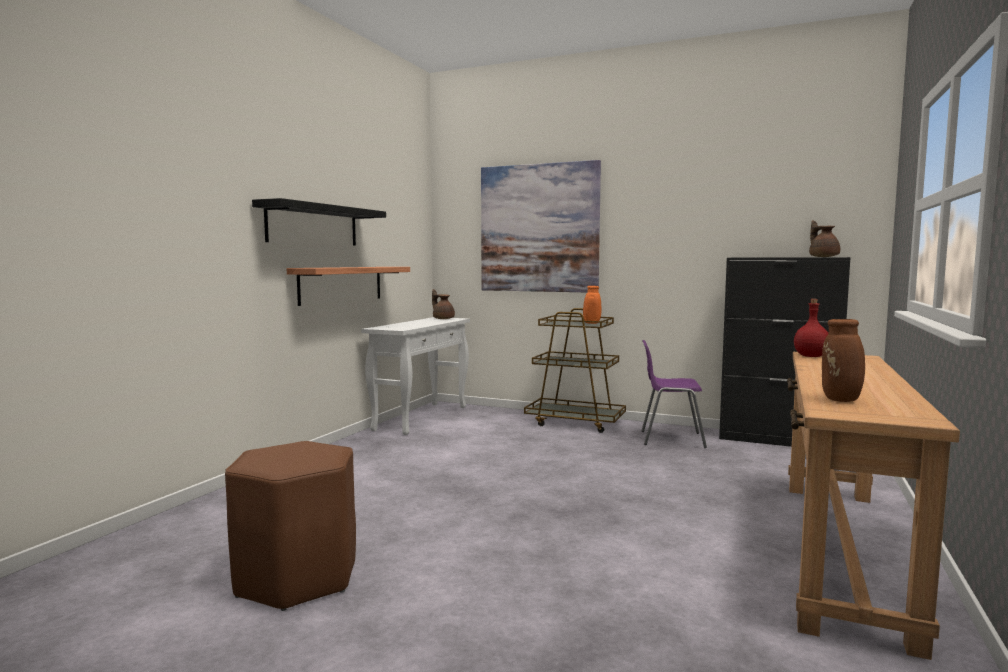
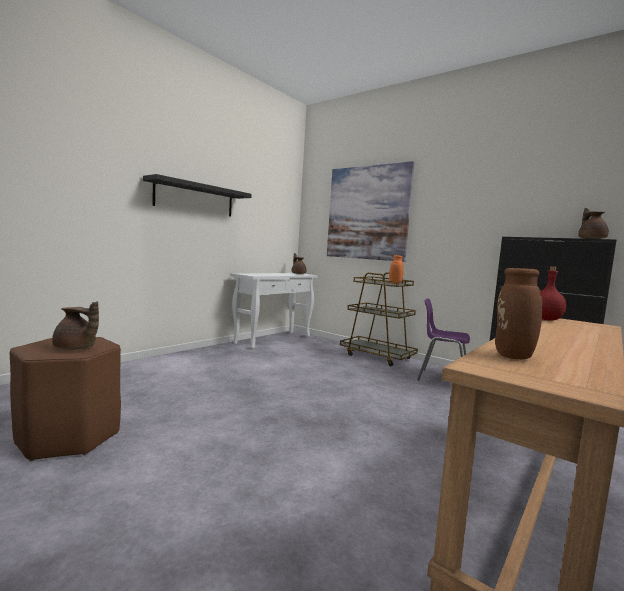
camera: 15 degrees right, 0 degrees up
shelf [287,267,410,306] -> none
none -> brown teapot [52,301,99,350]

